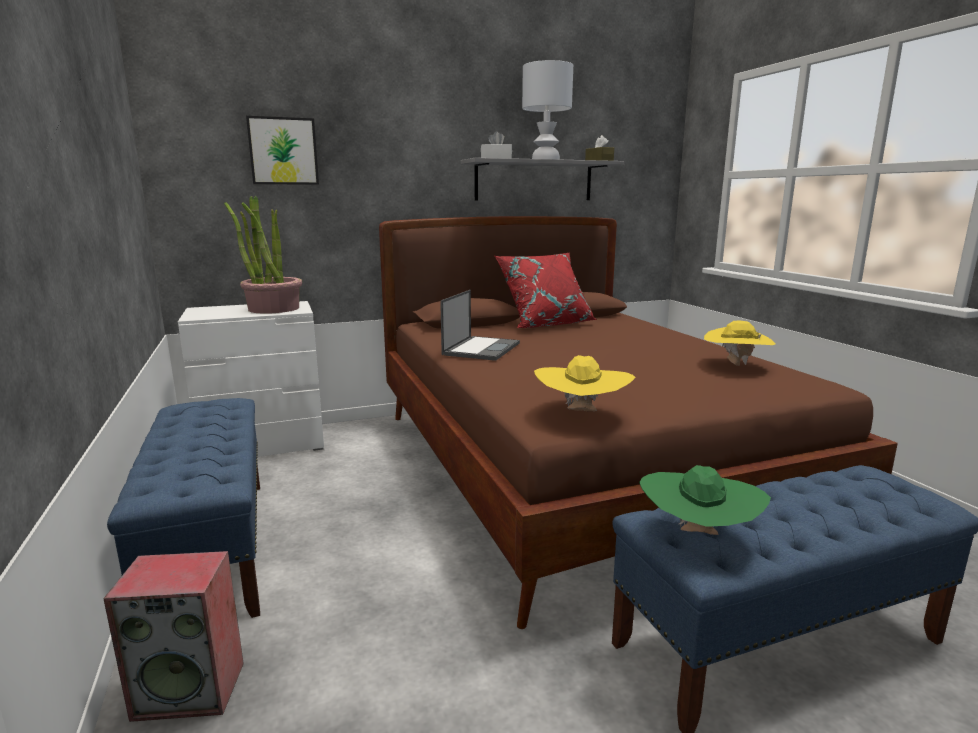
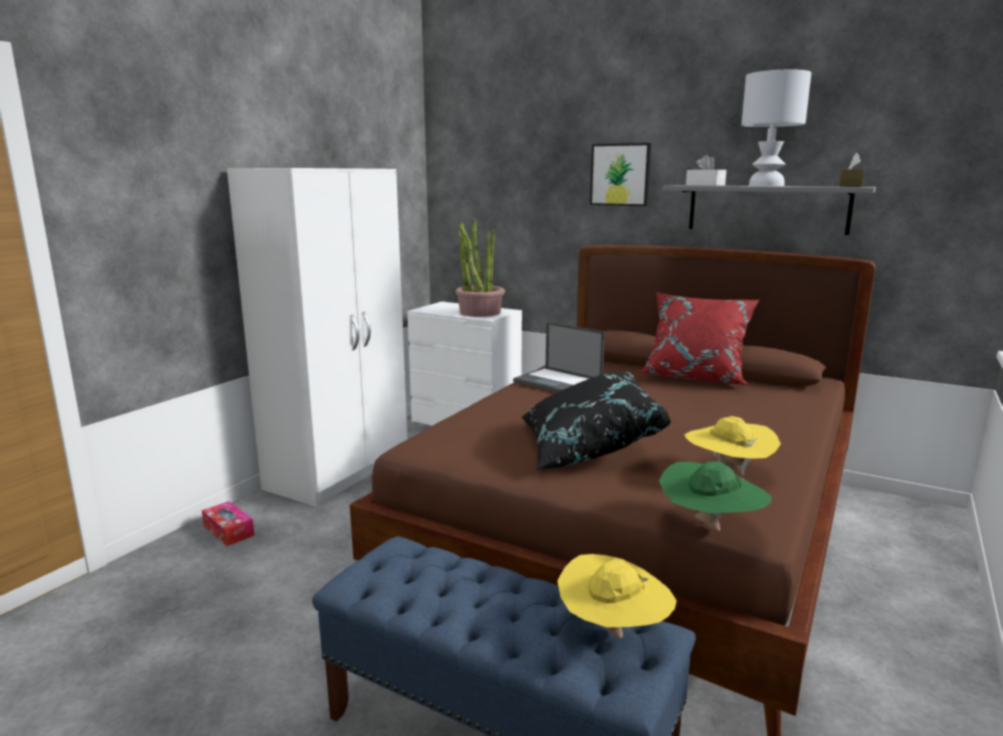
camera: 50 degrees right, 0 degrees up
speaker [103,551,244,722] -> tissue box [202,501,255,546]
blue bench [107,398,260,618] -> white wardrobe [227,168,407,507]
picture [246,116,319,185] -> picture moved to [590,143,652,206]
laptop [440,290,520,361] -> laptop turned 60 degrees clockwise [513,322,605,392]
yellow hat [534,355,635,411] -> yellow hat moved to [557,554,677,638]
green hat [639,465,771,535] -> green hat moved to [659,461,772,531]
none -> black pillow [522,372,671,470]

